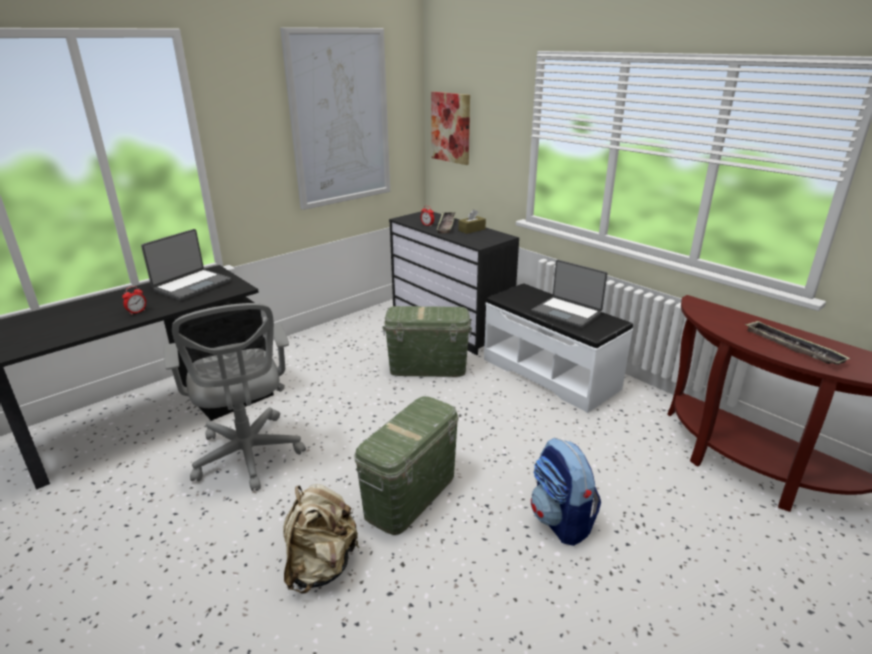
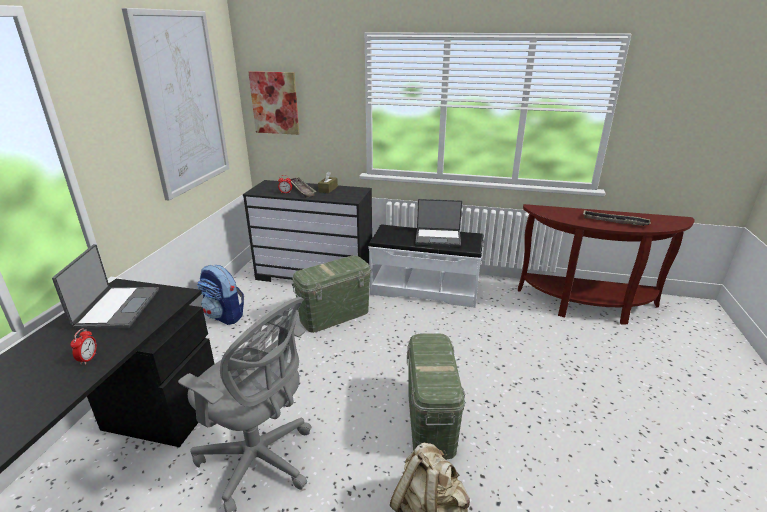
camera: 35 degrees left, 0 degrees up
backpack [531,438,601,546] -> backpack moved to [197,265,244,325]

